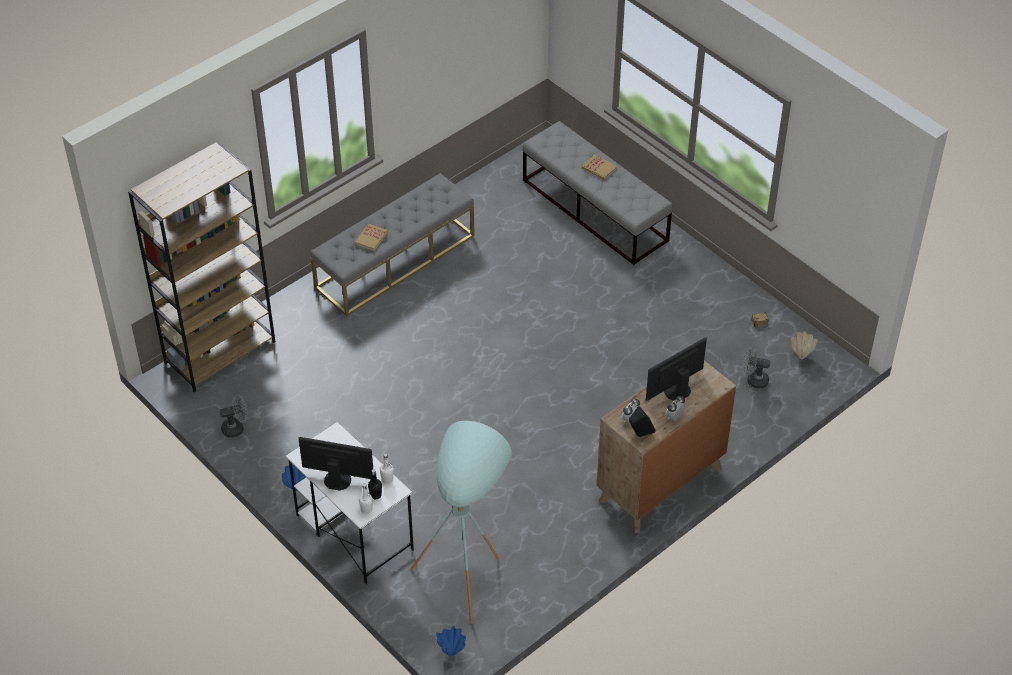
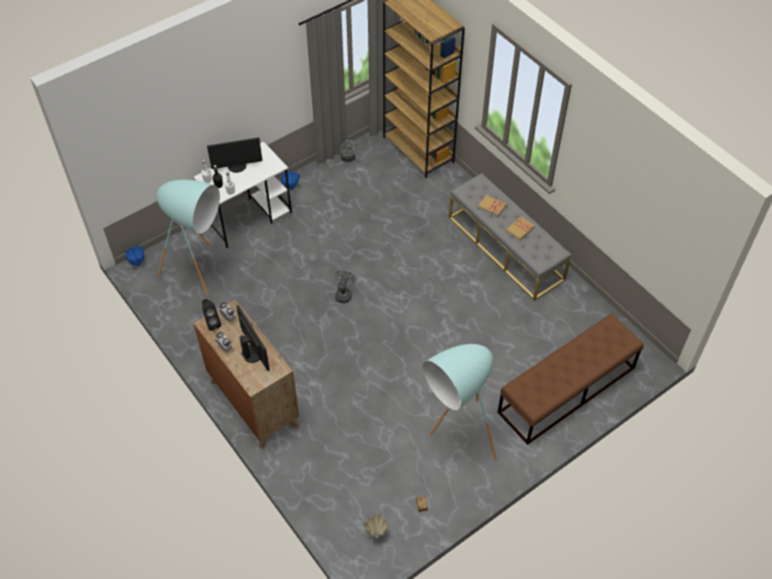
camera: 95 degrees right, 5 degrees up
monitor [298,437,373,491] -> monitor turned 60 degrees clockwise [207,138,263,173]
grey bench [522,121,673,265] -> brown bench [497,314,644,445]
book [582,155,617,180] -> book moved to [506,217,535,241]
grey fan [743,347,770,389] -> grey fan moved to [335,269,356,303]
none -> turquoise floor lamp [423,344,497,461]

